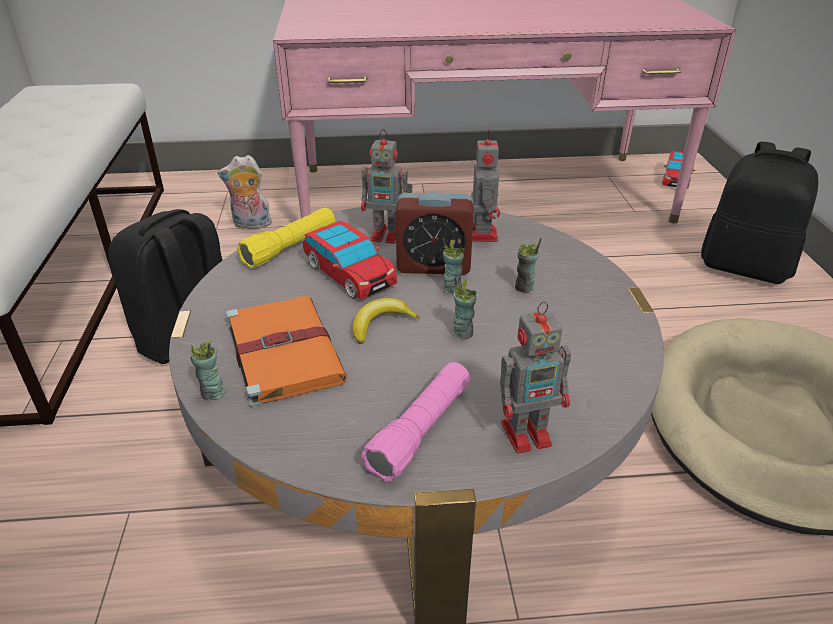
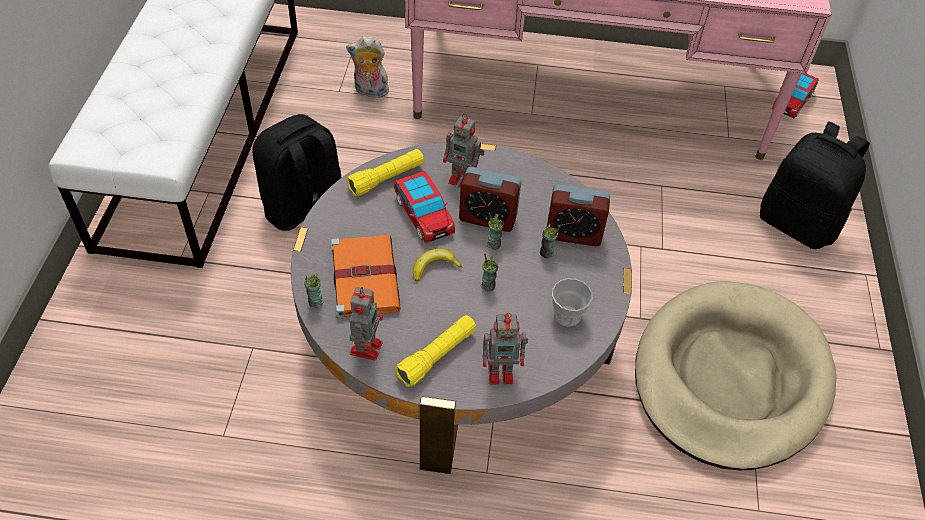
camera: 10 degrees right, 15 degrees up
pink flashlight [361,362,470,481] -> yellow flashlight [395,315,477,387]
toy robot [471,130,500,242] -> toy robot moved to [349,287,383,360]
none -> alarm clock [547,184,610,246]
none -> cup [552,278,593,327]

